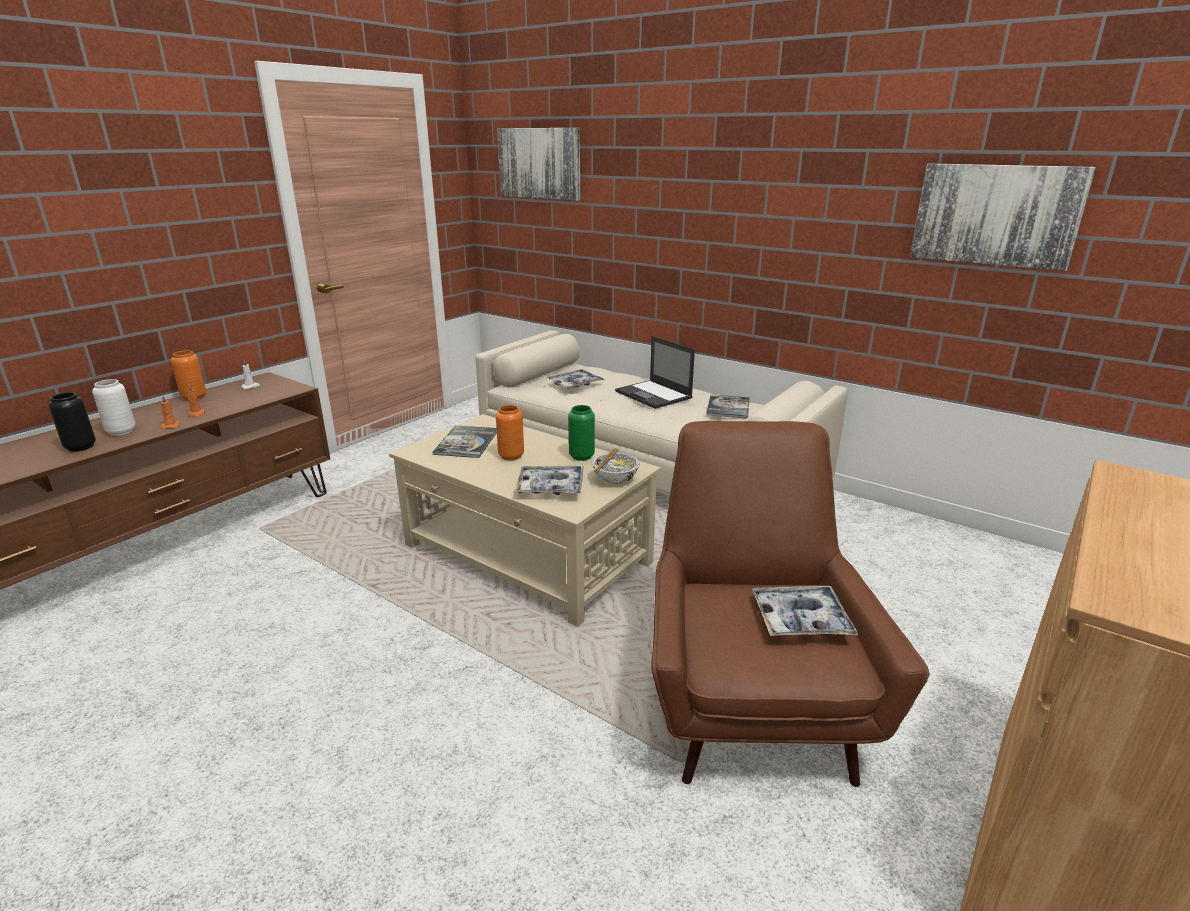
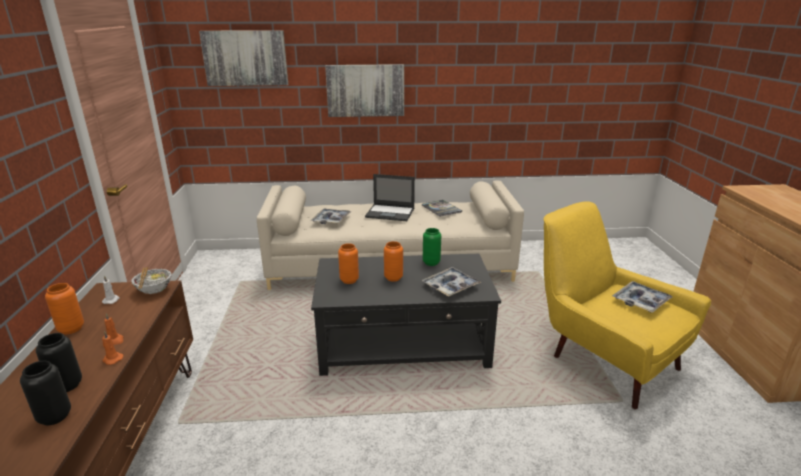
camera: 40 degrees left, 0 degrees up
white vase [92,379,135,436] -> black vase [36,333,82,392]
beige coffee table [389,414,661,627] -> black coffee table [311,254,501,376]
book [433,426,497,458] -> orange vase [338,243,359,284]
bowl [592,448,640,484] -> bowl moved to [131,267,172,294]
brown armchair [651,421,930,787] -> yellow armchair [543,201,711,409]
picture [910,164,1096,271] -> picture moved to [325,64,404,117]

